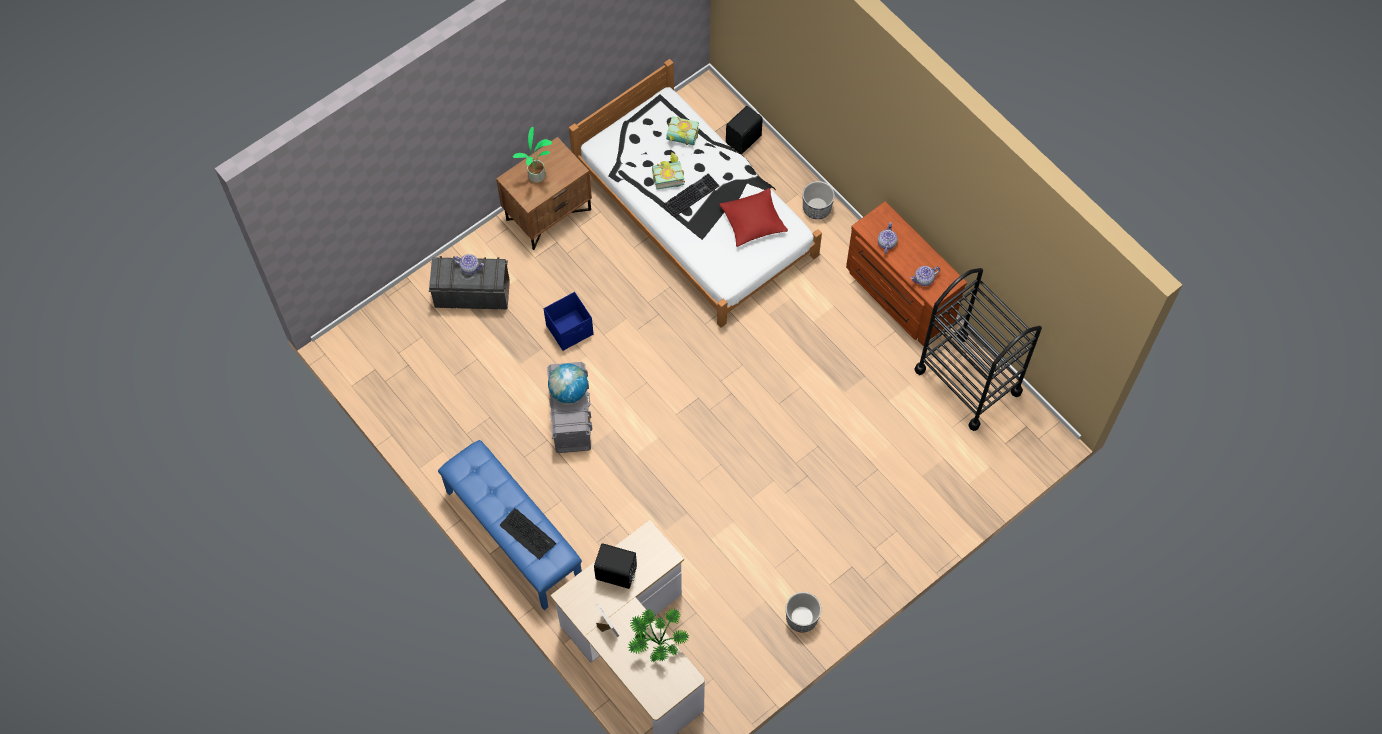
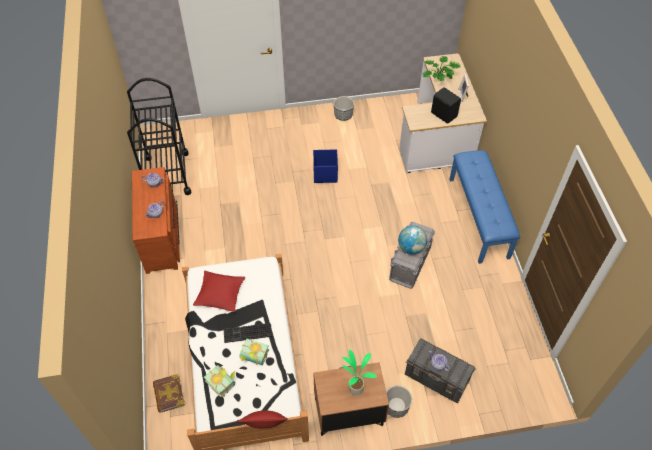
camera: 150 degrees left, 10 degrees down
keyboard [500,508,556,560] -> none
blue storage box [544,292,594,351] -> blue storage box moved to [313,149,338,183]
black speaker [726,106,763,154] -> book [153,374,185,413]
planter [803,181,835,219] -> planter moved to [386,385,412,418]
none -> red pillow [237,410,288,428]

